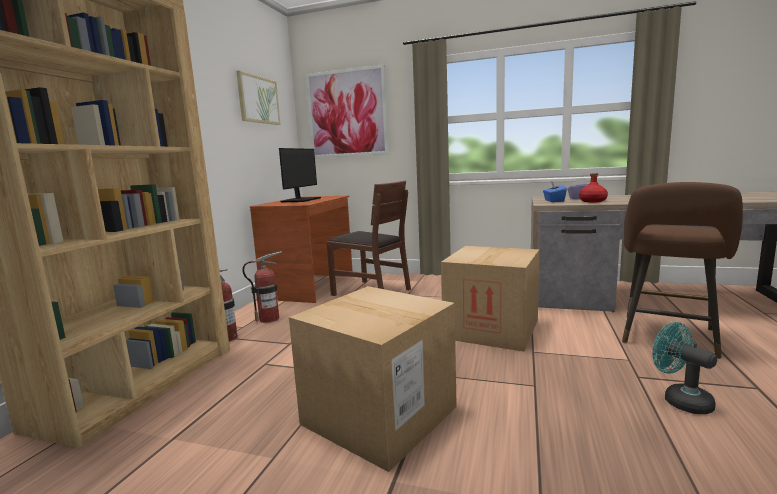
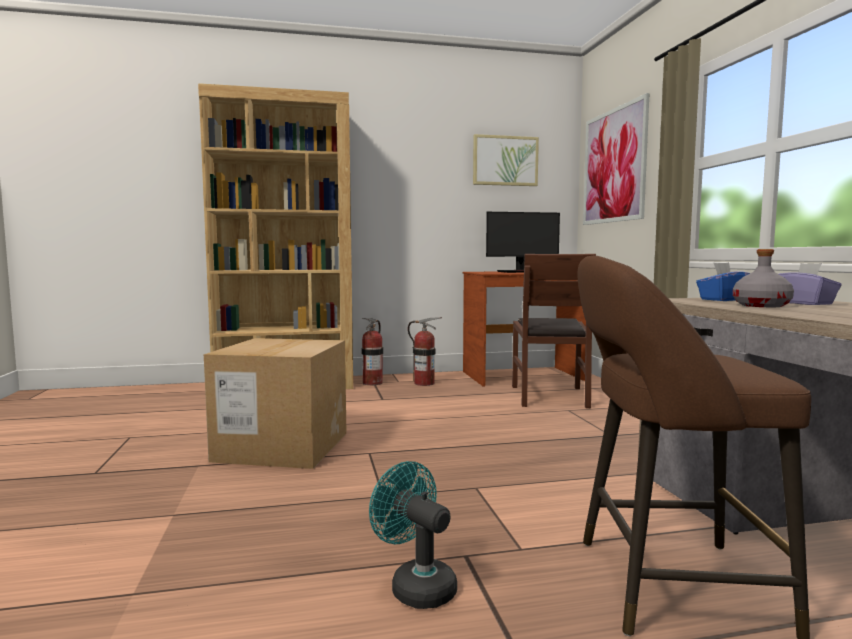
camera: 60 degrees right, 5 degrees down
cardboard box [441,246,539,352] -> none
red bottle [579,173,608,202] -> grey bottle [733,249,794,307]
turquoise fan [652,322,717,414] -> turquoise fan turned 75 degrees counterclockwise [369,461,457,609]

